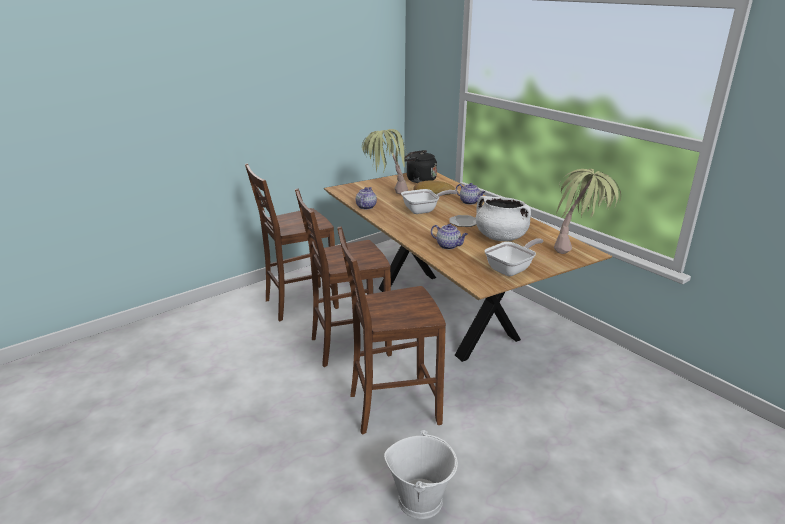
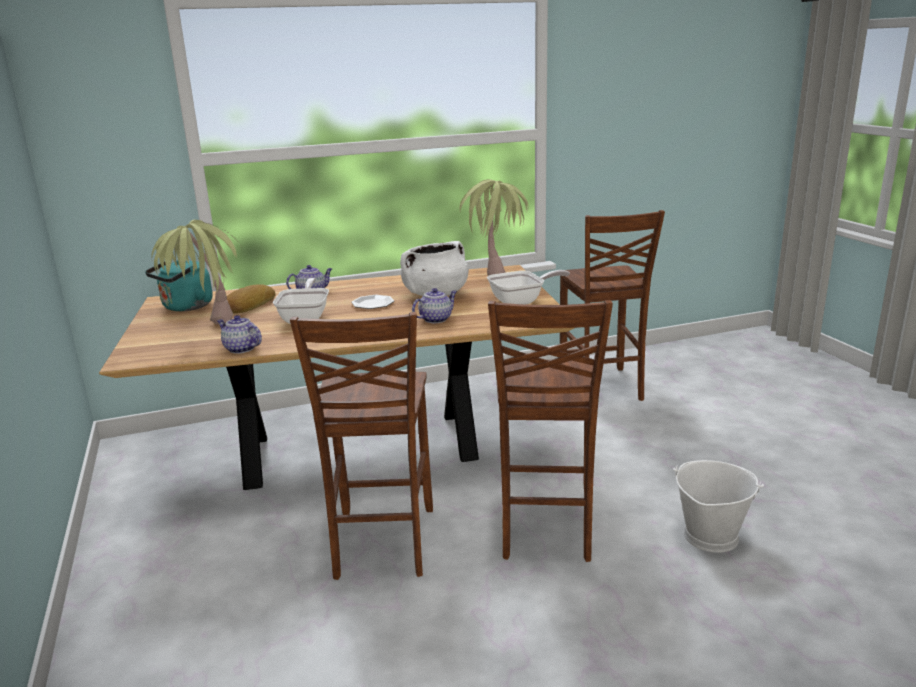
camera: 70 degrees left, 5 degrees down
brown chair [245,163,339,321] -> brown chair moved to [560,210,665,401]
black kettle [405,150,437,183] -> turquoise kettle [145,260,212,311]
frying pan [485,238,544,276] -> frying pan turned 90 degrees clockwise [487,270,570,305]

